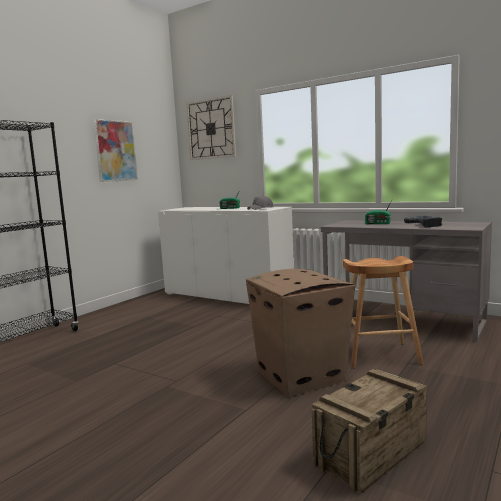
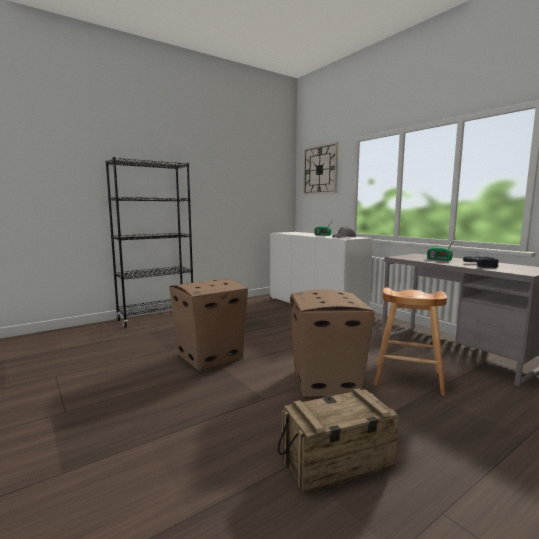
camera: 20 degrees right, 0 degrees up
picture [93,119,138,182] -> none
none -> cardboard box [169,279,248,371]

